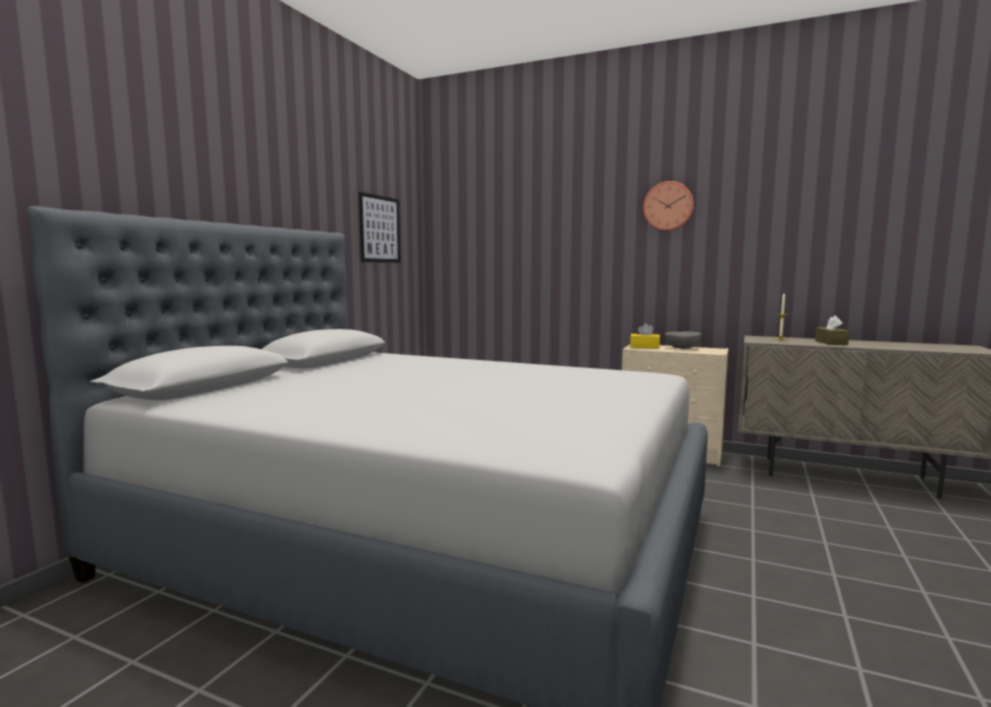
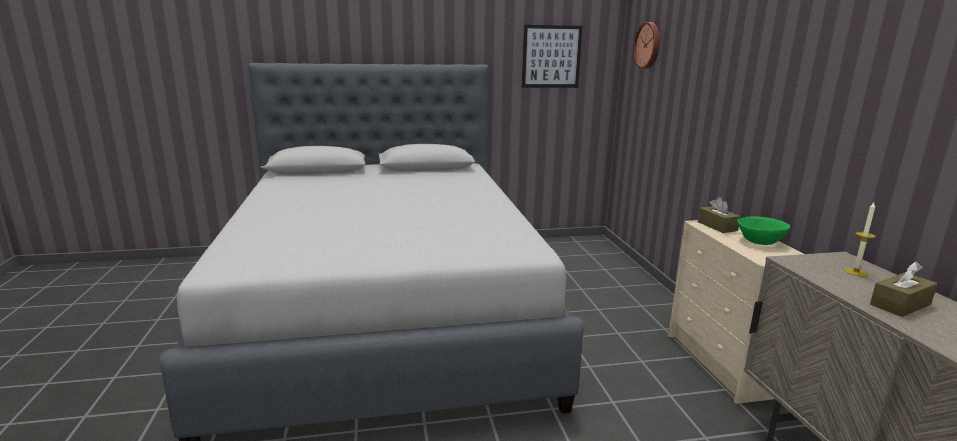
camera: 55 degrees right, 10 degrees up
yellow tissue box [630,323,660,349] -> brown tissue box [698,197,741,233]
wall clock [643,181,694,231] -> wall clock moved to [633,22,660,69]
grey bowl [665,332,701,349] -> green bowl [737,216,790,245]

